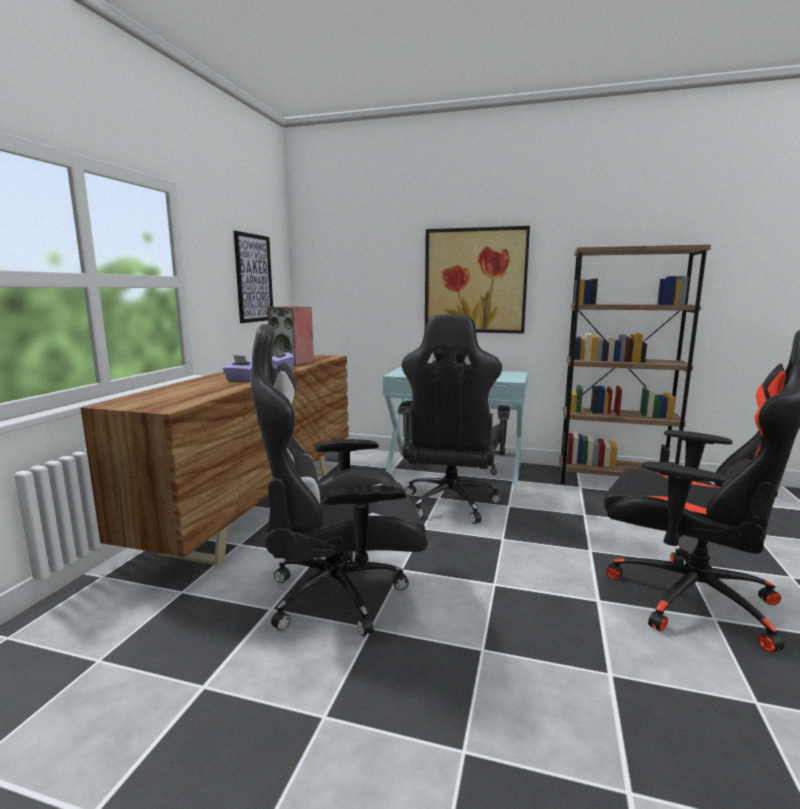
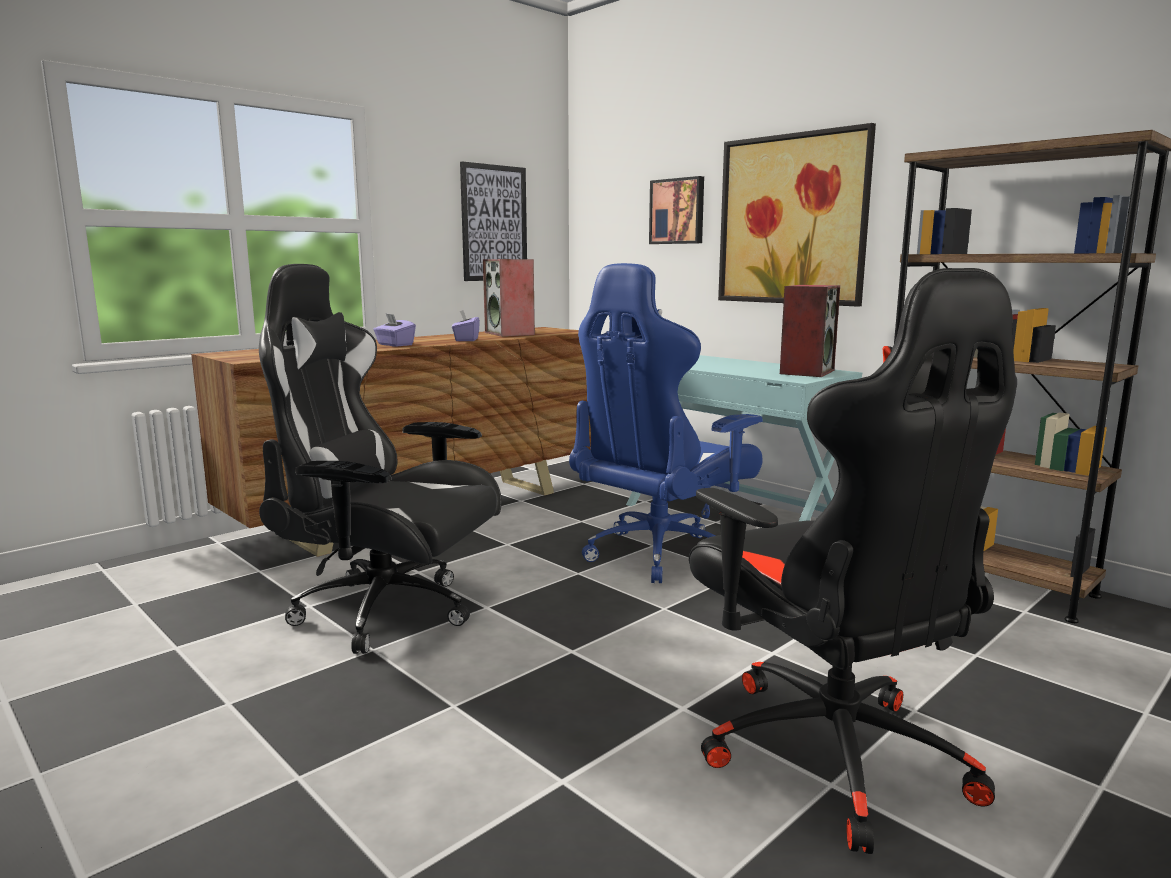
camera: 30 degrees right, 0 degrees up
black office chair [398,314,510,524] -> blue office chair [569,263,763,583]
none -> picture [649,176,704,244]
none -> speaker [780,285,840,377]

